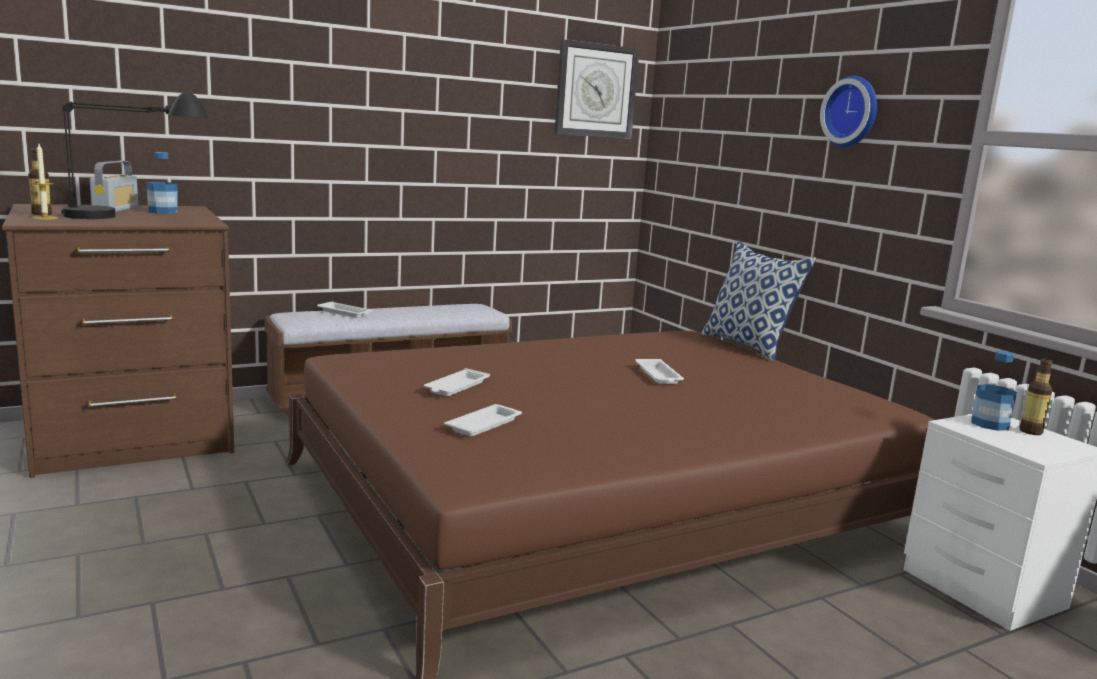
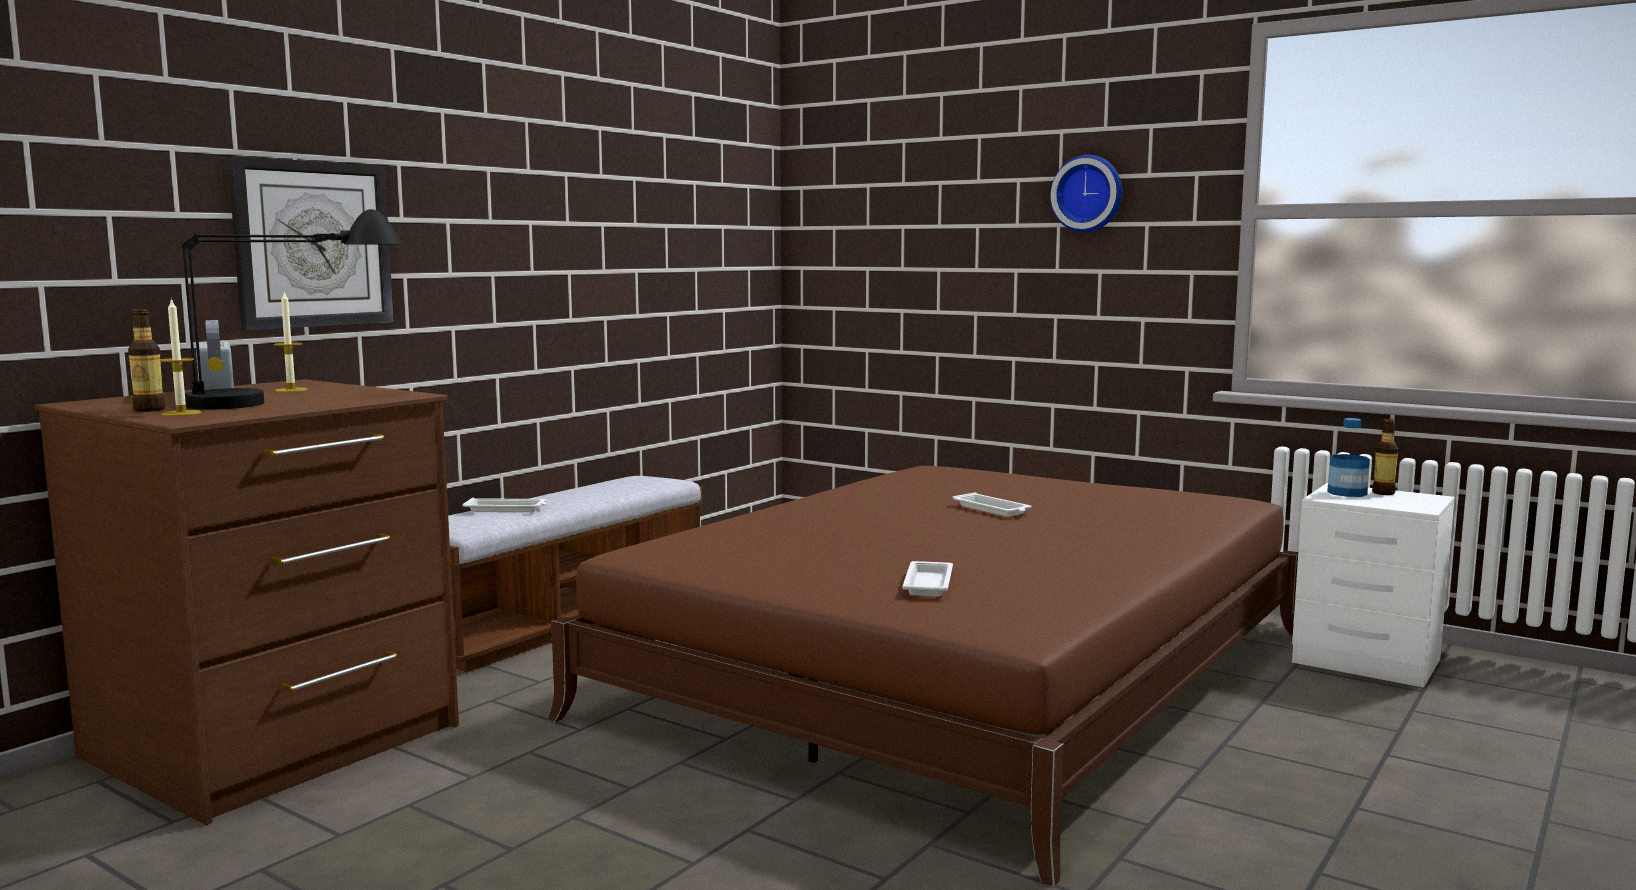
camera: 25 degrees left, 5 degrees down
bottle [146,152,178,214] -> candle [274,293,308,392]
white tray [424,368,490,396] -> none
wall clock [555,39,639,139] -> wall clock moved to [228,156,394,330]
pillow [701,241,817,361] -> none

